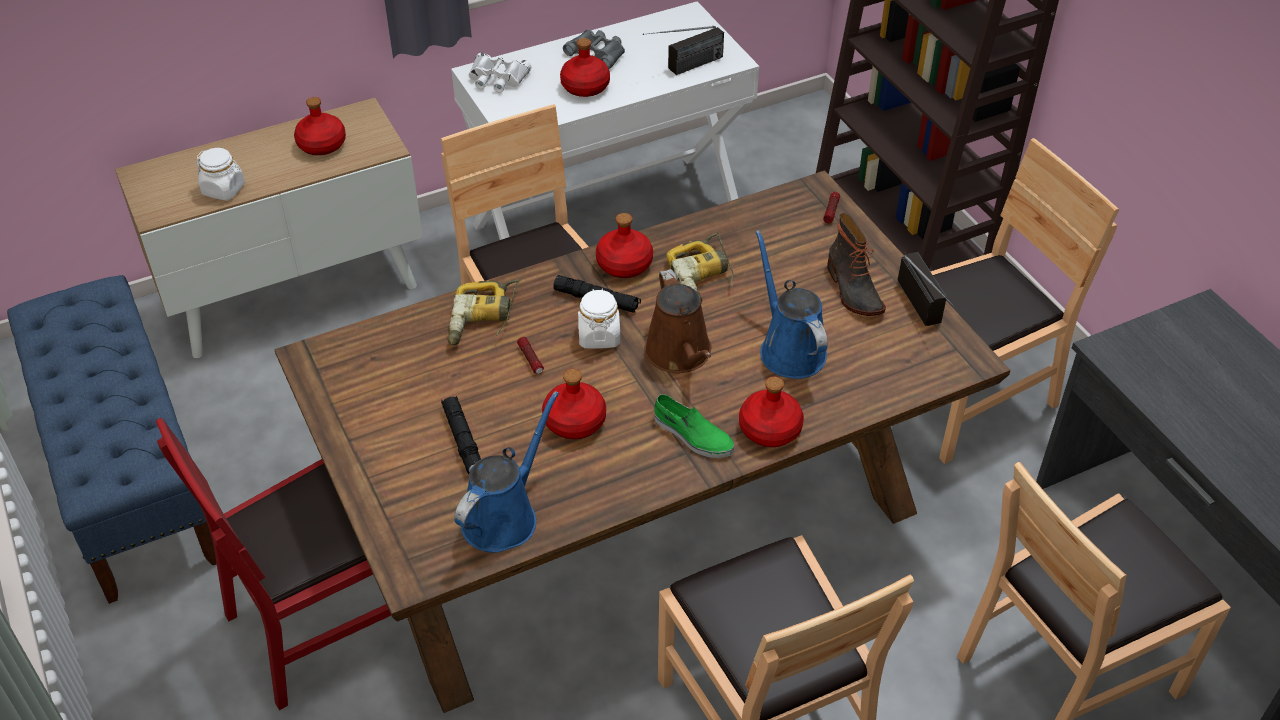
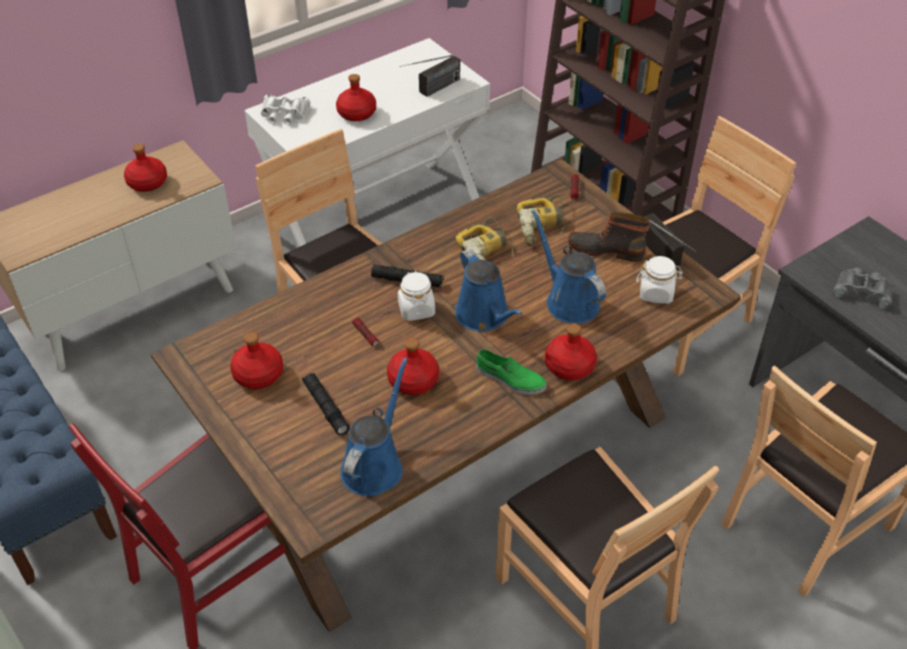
camera: 10 degrees left, 0 degrees up
white jar [196,148,245,200] -> white jar moved to [637,256,683,304]
power drill [447,279,520,346] -> power drill moved to [517,194,565,246]
grey binoculars [563,29,625,69] -> grey binoculars moved to [833,268,892,310]
red bottle [596,213,653,278] -> red bottle moved to [230,332,283,389]
brown watering can [645,269,711,373] -> blue watering can [455,249,522,331]
boot [827,213,886,316] -> boot turned 135 degrees clockwise [568,212,650,262]

